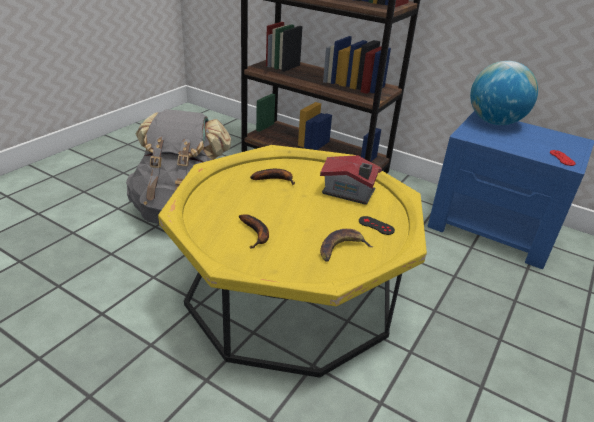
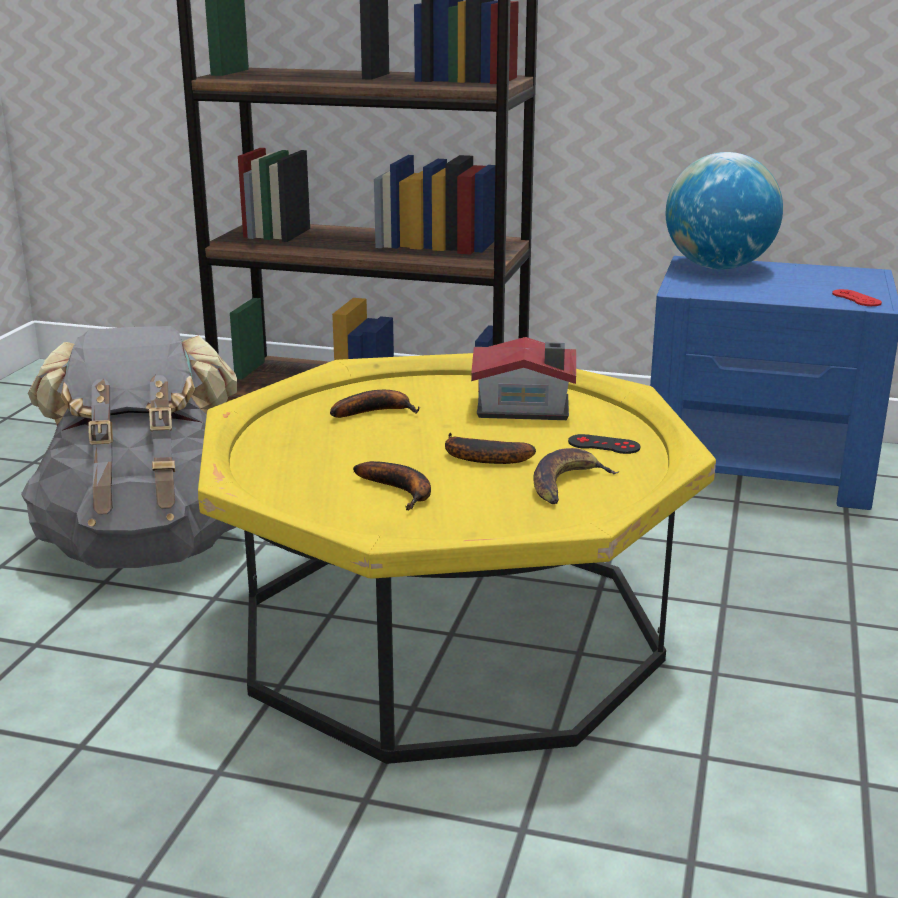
camera: 15 degrees left, 10 degrees down
none -> banana [445,433,536,464]

